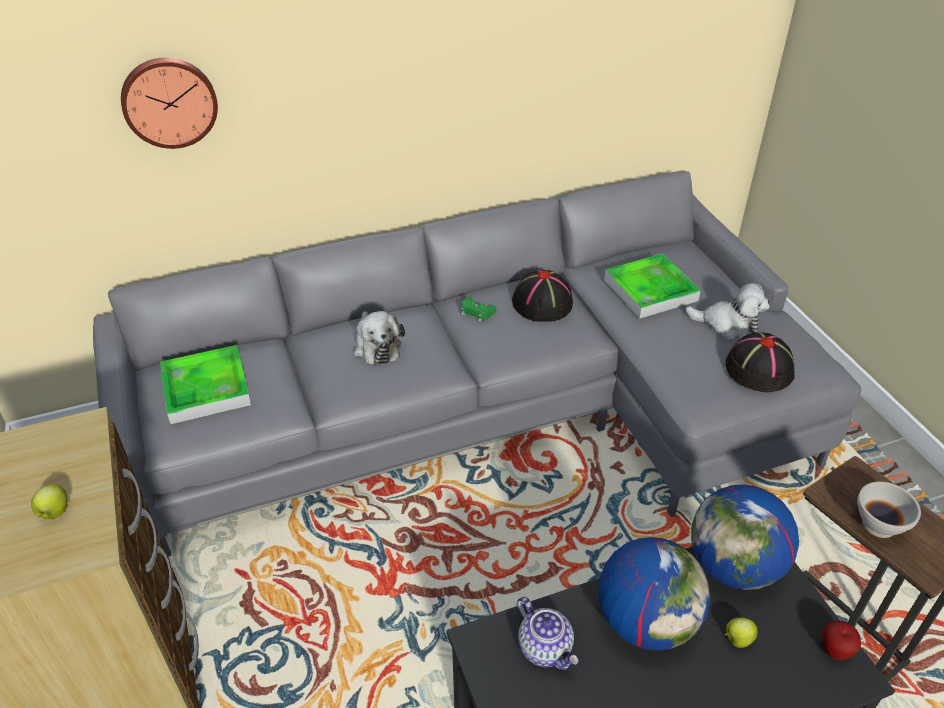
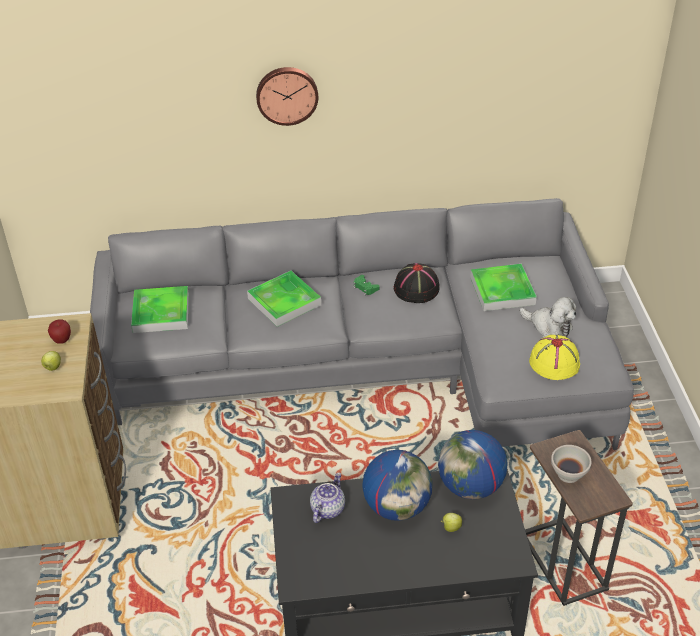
camera: 15 degrees right, 0 degrees up
wall clock [121,58,218,149] -> wall clock moved to [256,67,318,126]
plush toy [354,311,405,366] -> tray [247,271,321,327]
teapot [517,597,578,670] -> teapot turned 135 degrees counterclockwise [310,473,345,523]
black hat [726,332,795,392] -> yellow hat [529,335,580,380]
apple [822,620,861,661] -> apple moved to [48,319,71,344]

